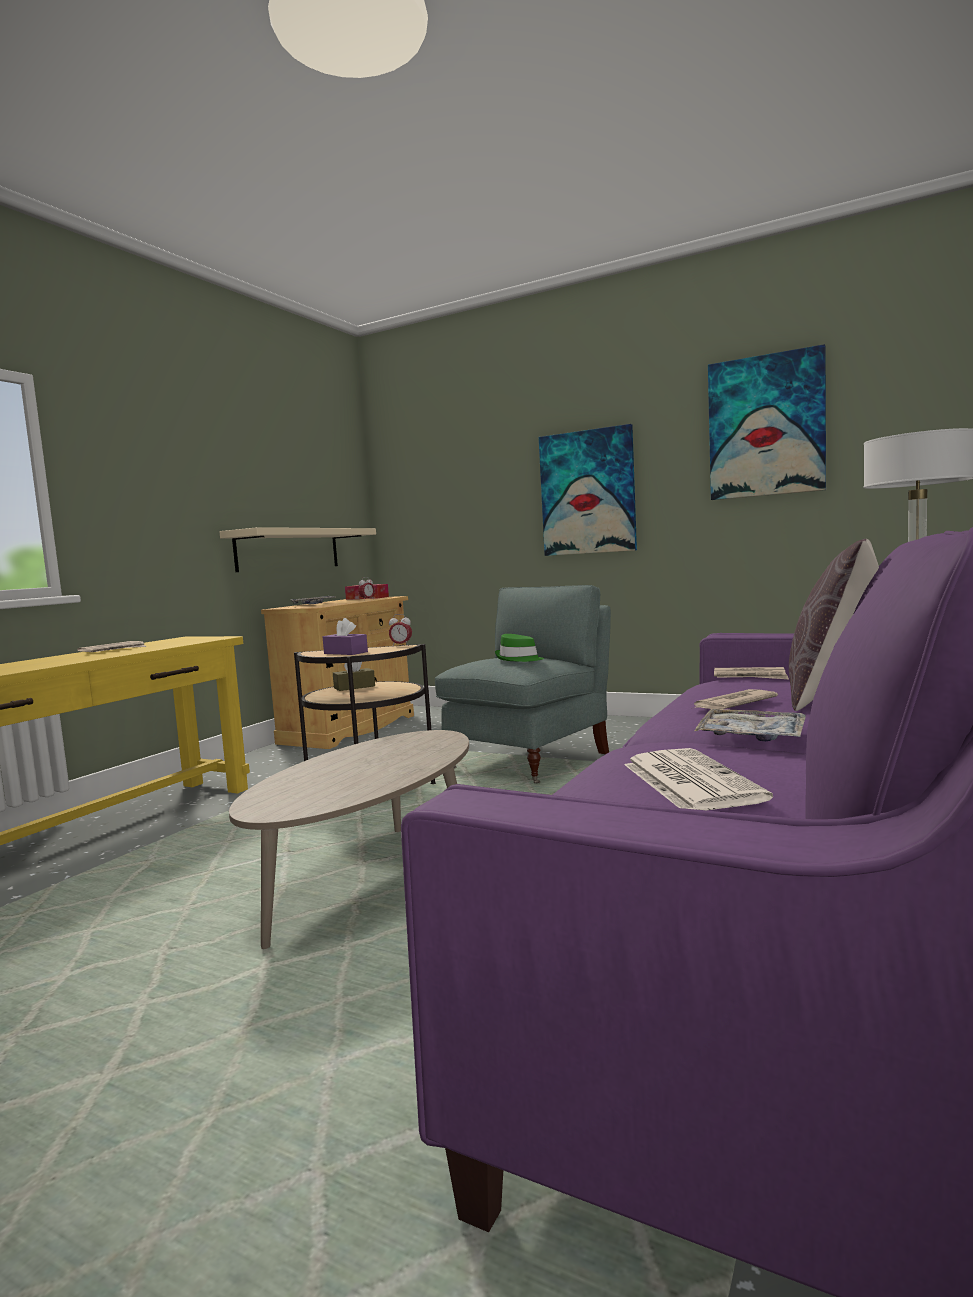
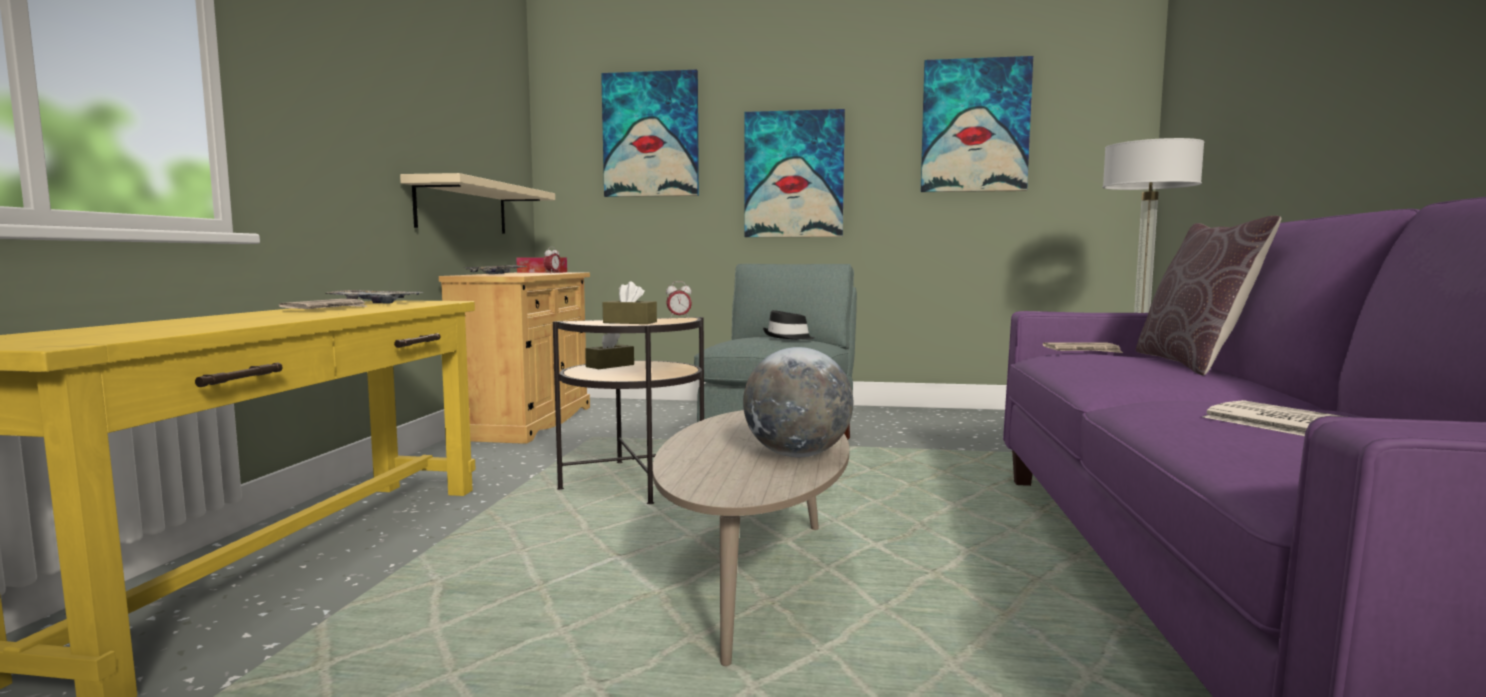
camera: 20 degrees left, 0 degrees up
purple tissue box [323,618,368,655] -> brown tissue box [603,281,657,324]
green hat [495,634,544,662] -> black hat [763,310,815,340]
newspaper [691,689,778,709] -> none
tray [694,709,806,741] -> tray moved to [322,290,424,304]
none -> picture [601,70,699,197]
none -> globe [743,347,853,457]

